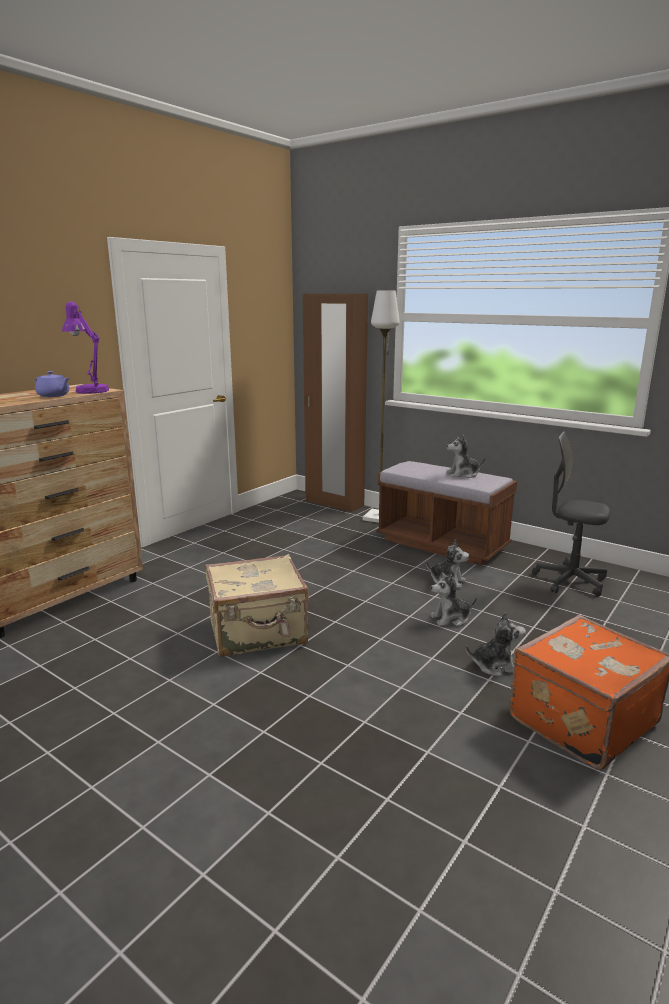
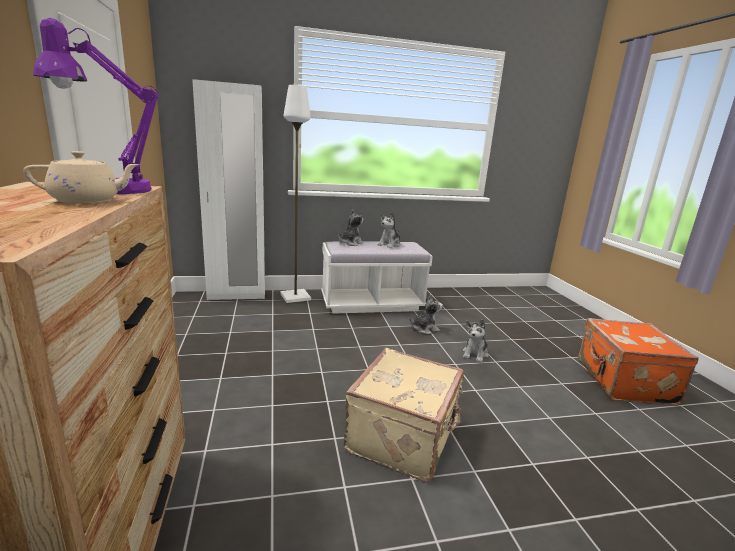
camera: 50 degrees left, 0 degrees up
purple teapot [35,371,69,397] -> beige teapot [23,151,140,203]
brown wardrobe [303,294,368,512] -> white wardrobe [192,79,265,300]
brown bench [377,461,517,566] -> white bench [321,241,433,314]
plush toy [466,612,526,676] -> plush toy moved to [338,209,364,246]
grey office chair [532,431,610,597] -> none

